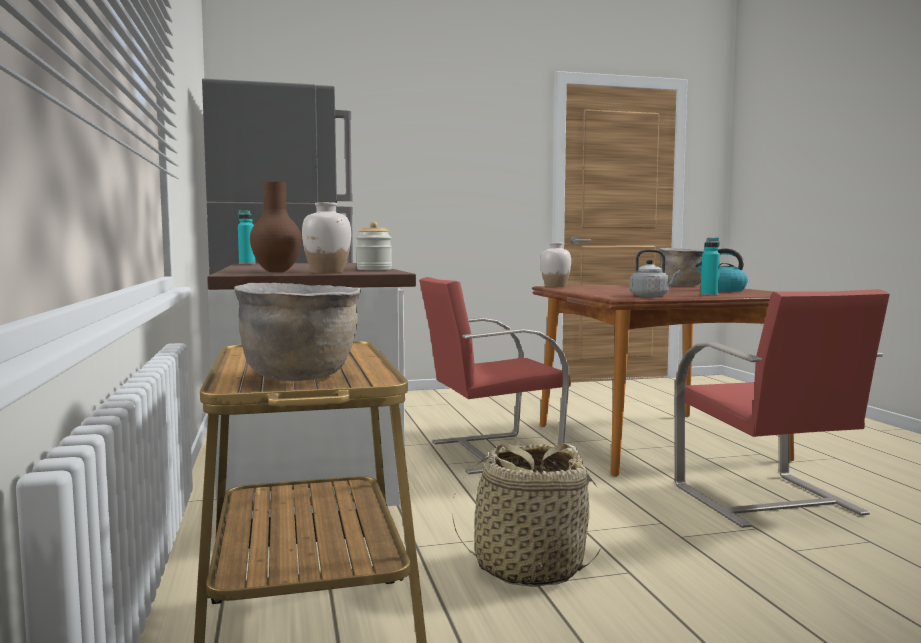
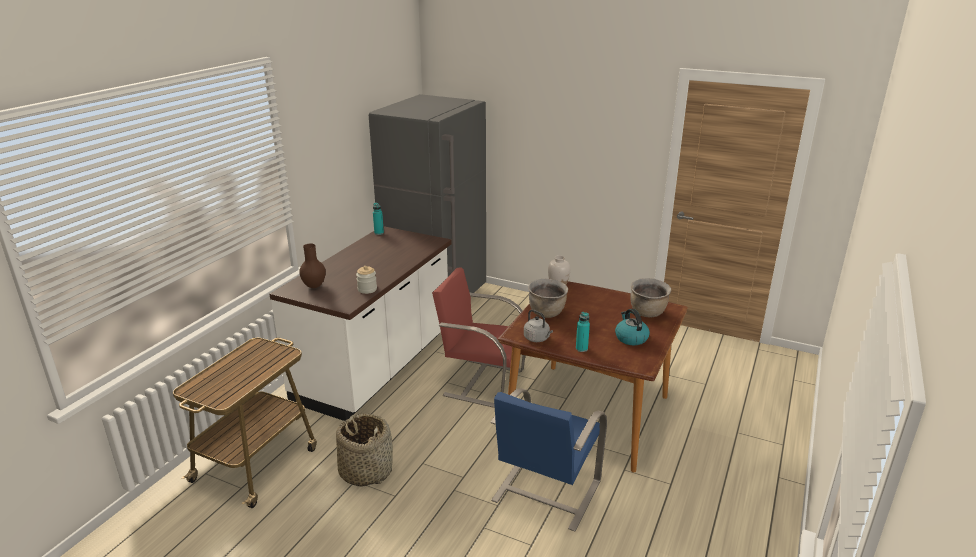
camera: 40 degrees right, 20 degrees up
brown cooking pot [234,283,361,381] -> brown cooking pot moved to [528,279,568,318]
white vase [302,202,351,274] -> none
red chair [675,289,890,528] -> blue chair [490,388,607,532]

